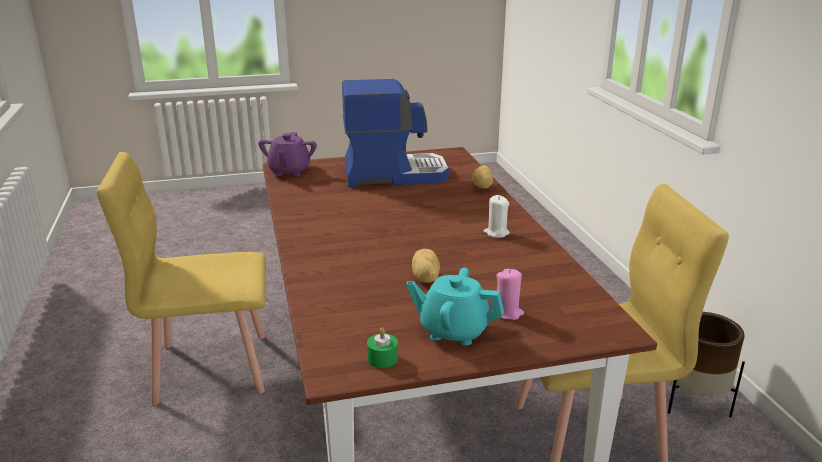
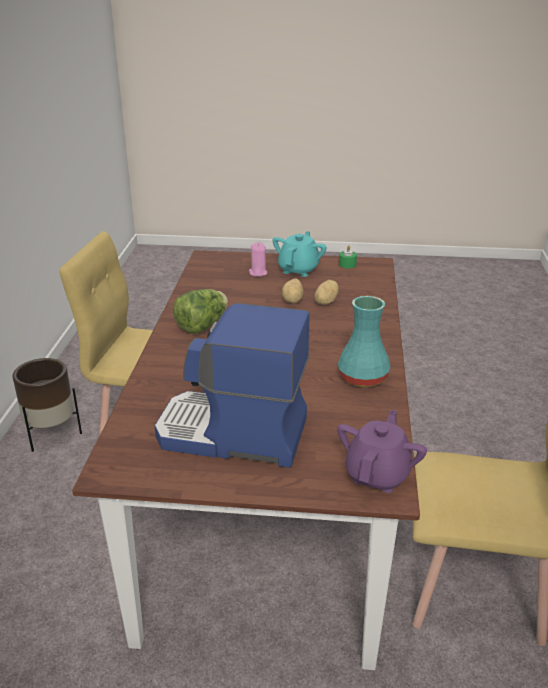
camera: 160 degrees left, 5 degrees up
turquoise teapot [406,268,504,346] -> turquoise teapot turned 105 degrees counterclockwise [273,231,327,277]
potato [472,165,493,189] -> potato moved to [314,280,339,305]
white candle [484,195,510,238] -> lettuce [173,289,228,334]
none -> turquoise vase [337,296,390,387]

